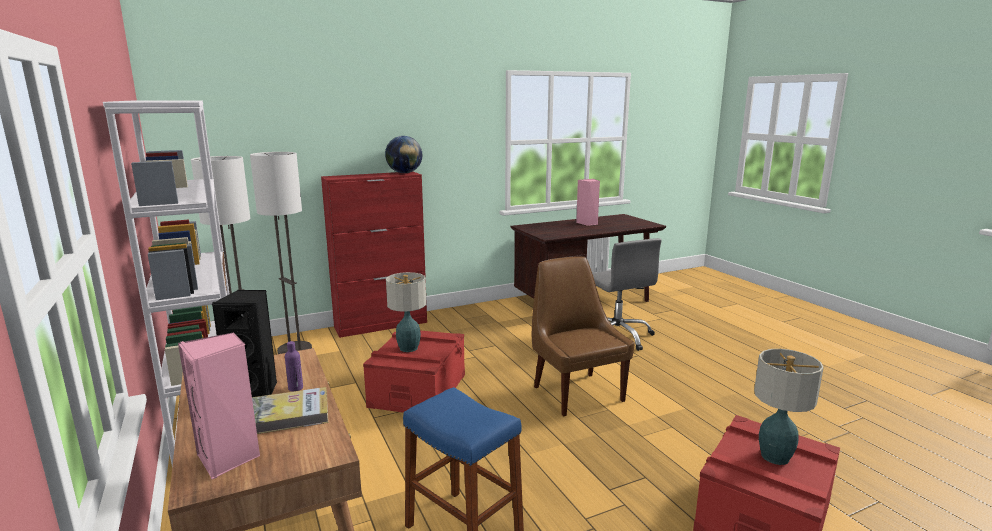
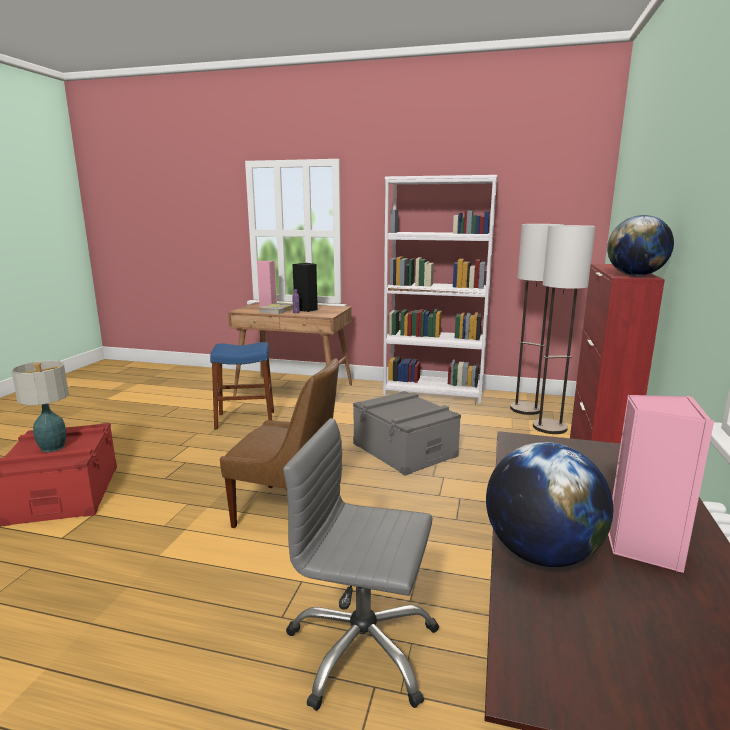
camera: 130 degrees right, 0 degrees up
red storage box [363,330,465,413] -> grey storage box [353,391,461,476]
table lamp [386,272,426,352] -> none
none -> globe [486,442,613,567]

